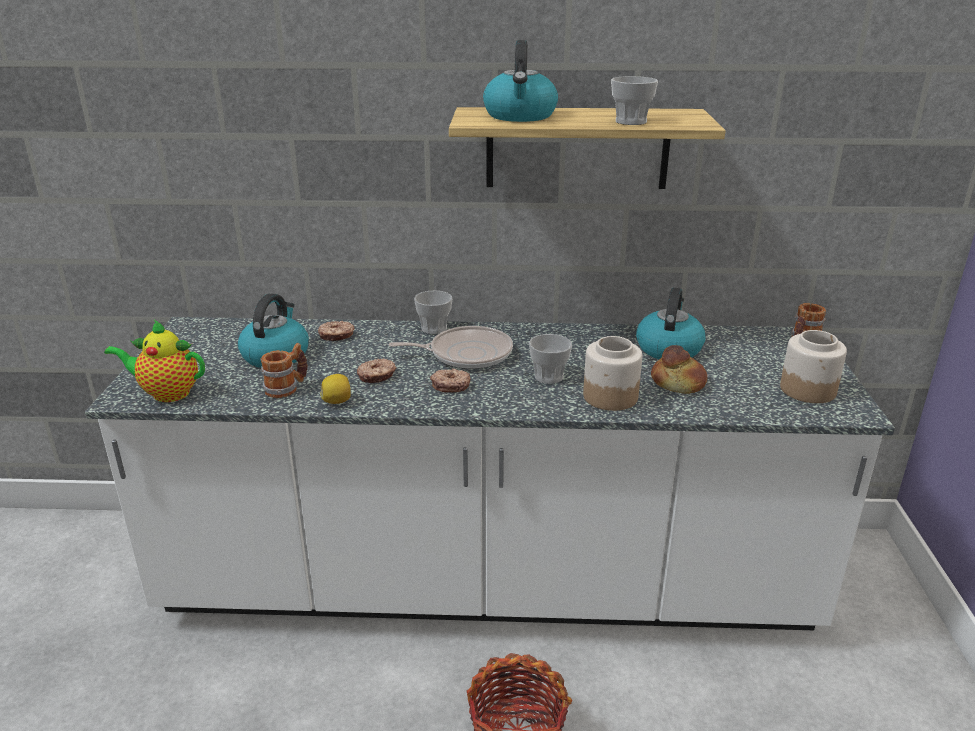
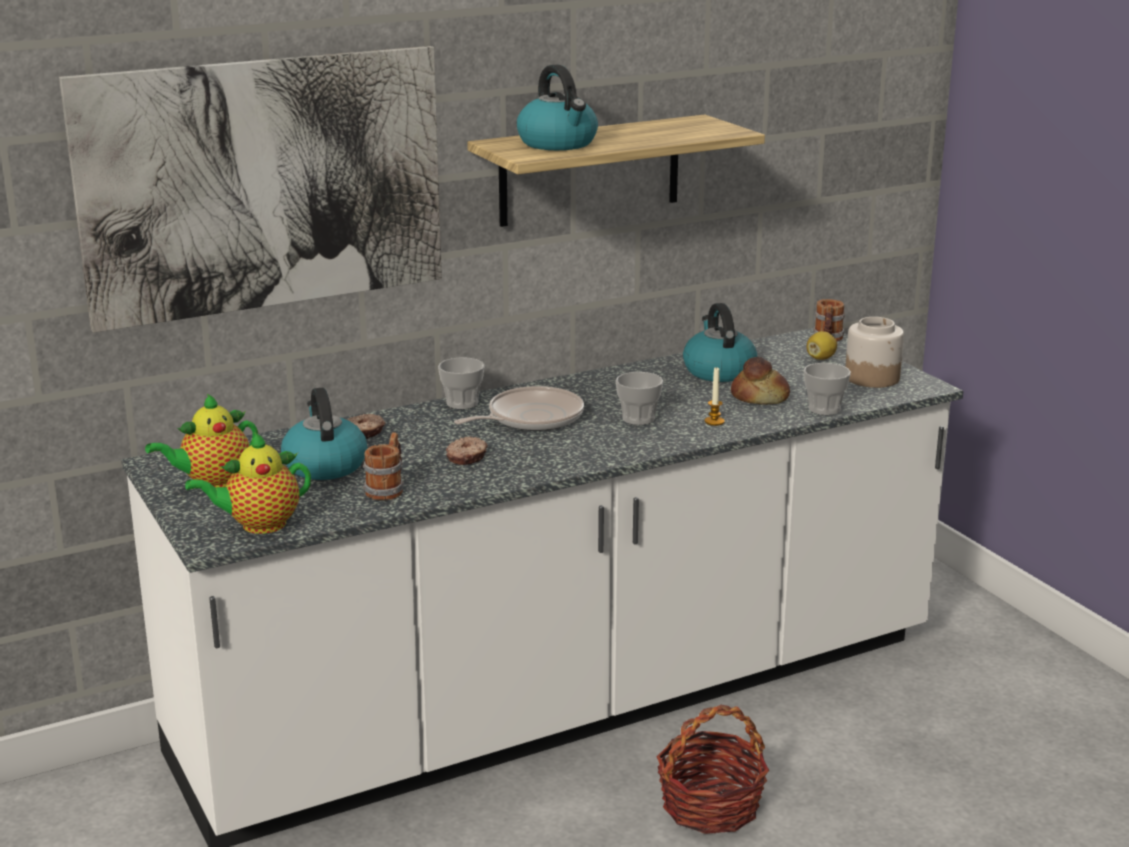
camera: 30 degrees left, 5 degrees down
lemon [320,374,351,404] -> lemon moved to [806,331,837,360]
donut [430,368,471,393] -> none
jar [583,336,642,411] -> candle [705,367,725,426]
cup [611,76,658,125] -> cup moved to [804,363,851,415]
none -> picture [59,46,442,333]
none -> teapot [145,394,258,487]

